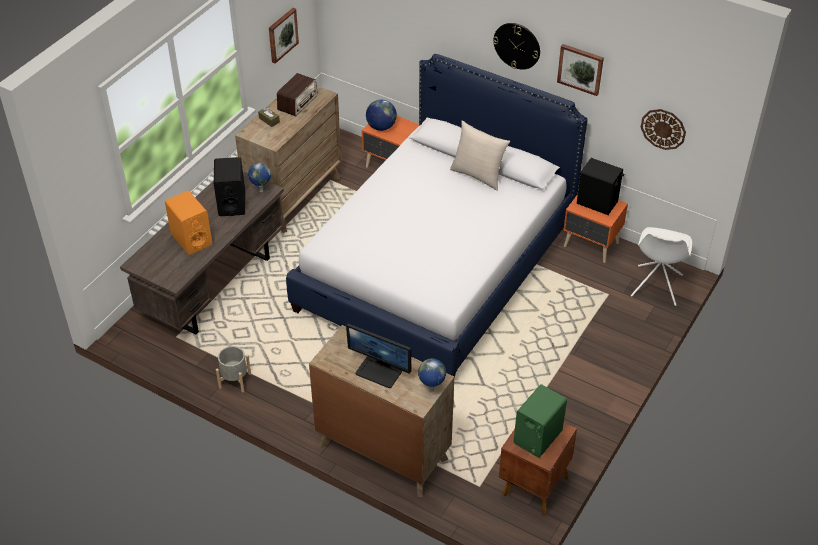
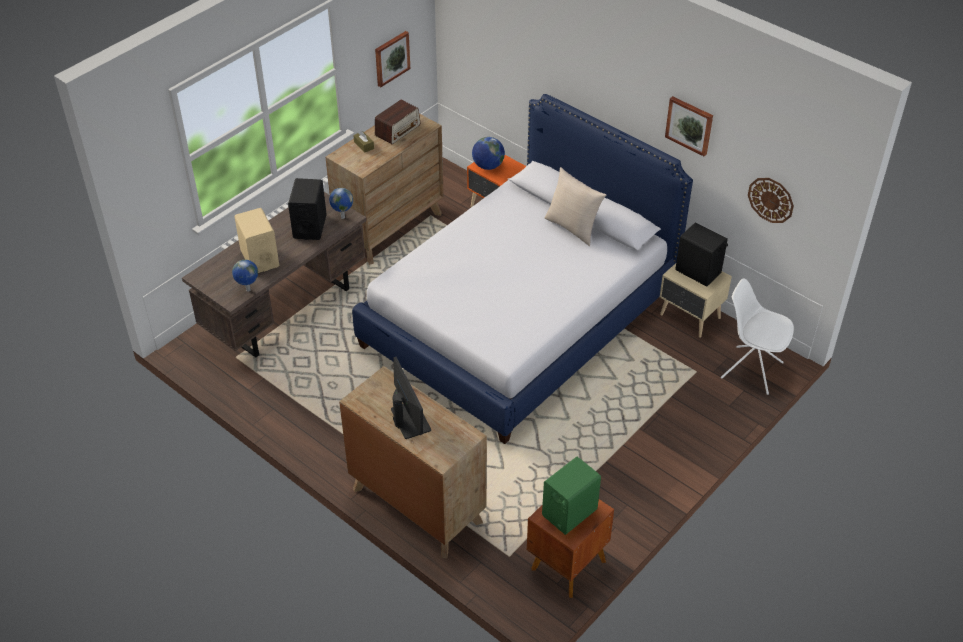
camera: 10 degrees right, 0 degrees up
orange speaker [165,191,212,255] -> beige speaker [234,208,279,273]
grey planter [216,346,251,393] -> none
monitor [346,324,411,388] -> monitor turned 150 degrees counterclockwise [391,357,431,439]
globe [418,359,446,392] -> globe moved to [232,260,258,292]
wall clock [493,23,540,70] -> none
orange nightstand [564,194,628,263] -> beige nightstand [660,263,732,338]
white chair [631,227,692,306] -> white chair turned 90 degrees clockwise [721,279,794,395]

